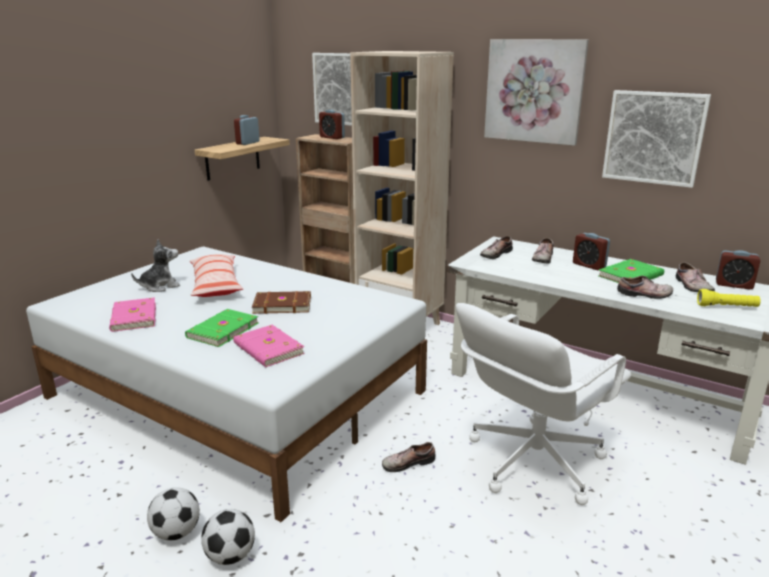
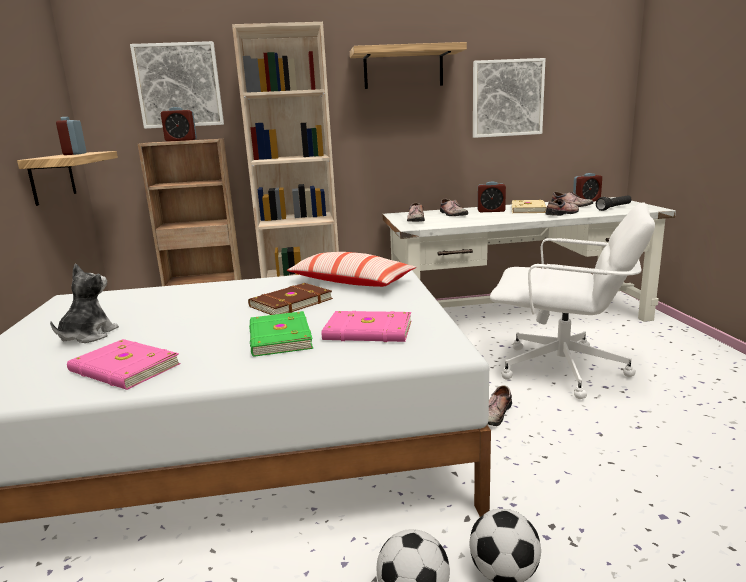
camera: 40 degrees left, 5 degrees down
pillow [190,254,243,297] -> pillow moved to [287,252,416,287]
white office chair [456,303,631,505] -> white office chair turned 75 degrees counterclockwise [490,202,655,399]
picture [484,39,589,146] -> shelf [350,42,467,89]
green book [598,259,664,283] -> beige book [512,200,547,213]
yellow flashlight [697,289,761,307] -> black flashlight [596,195,632,211]

